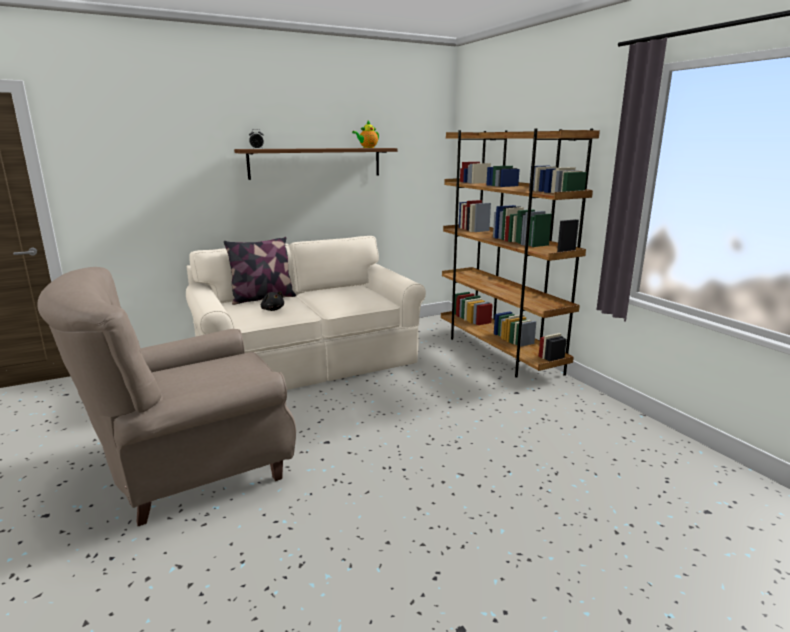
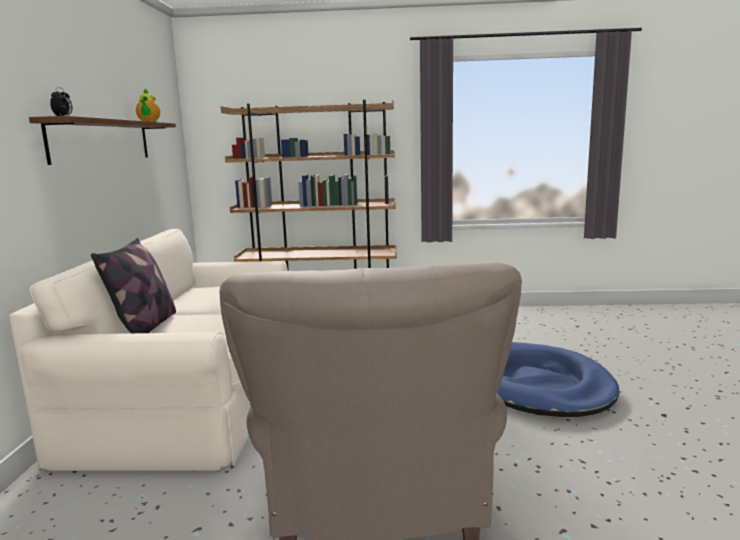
camera: 60 degrees left, 5 degrees down
black plush toy [261,291,284,311] -> none
none -> blue dog bed [497,342,620,417]

